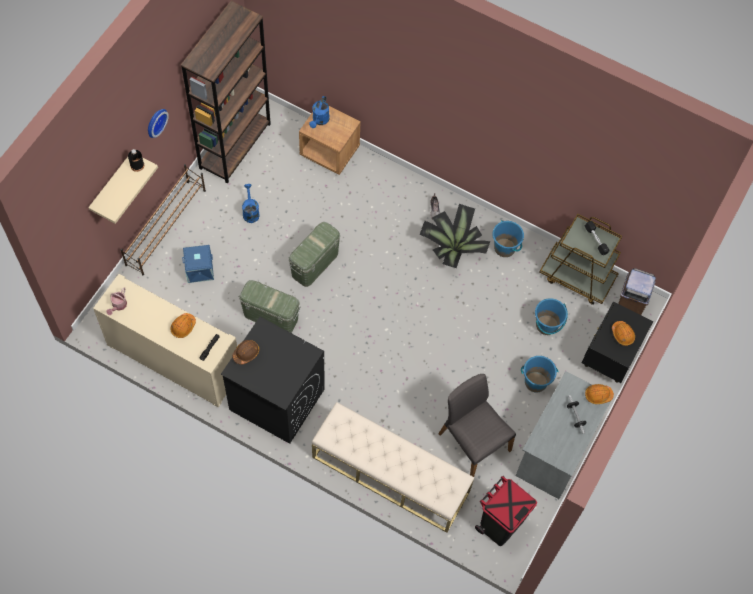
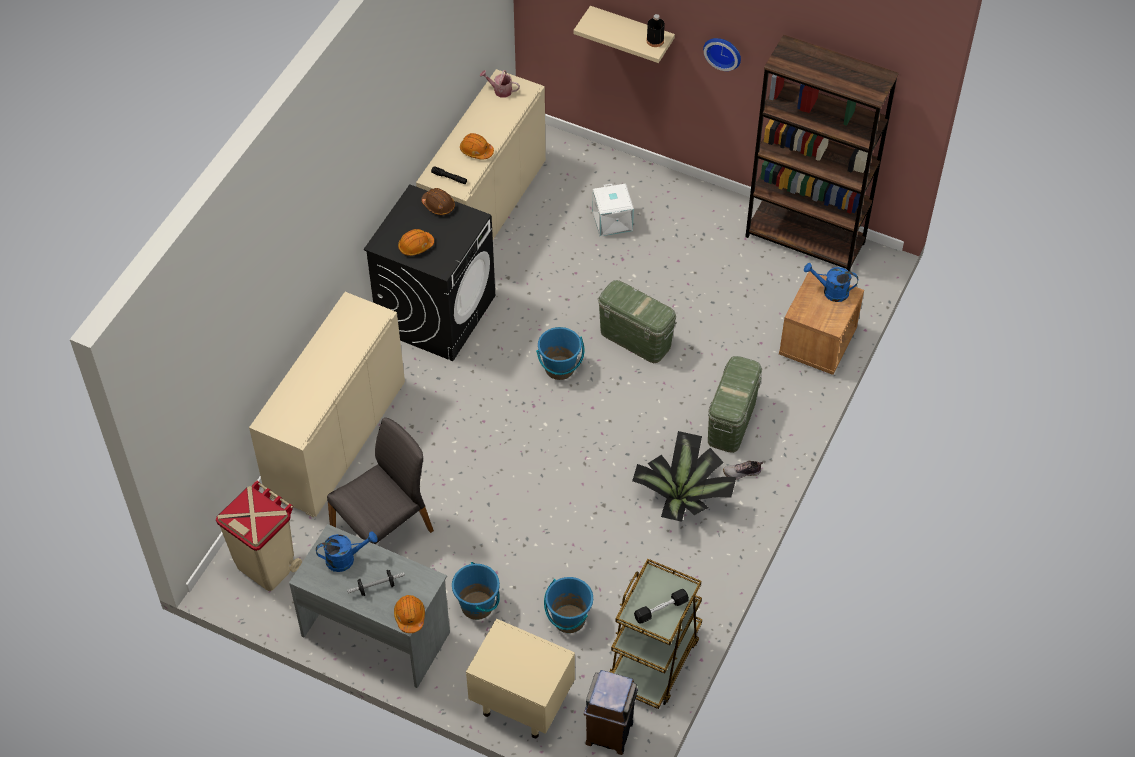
camera: 90 degrees right, 10 degrees down
brown shoe rack [120,164,206,276] -> none
blue storage box [182,245,214,283] -> white storage box [592,184,634,236]
green storage box [239,280,300,333] -> green storage box moved to [708,356,762,453]
blue watering can [242,184,260,223] -> blue watering can moved to [316,531,377,572]
beige bench [312,402,474,533] -> beige cabinet [249,292,405,517]
black trash can [475,476,537,546] -> beige trash can [216,481,302,591]
blue bucket [492,220,524,257] -> blue bucket moved to [536,327,585,380]
black nightstand [582,301,653,383] -> beige nightstand [466,619,575,738]
orange hard hat [612,321,635,346] -> orange hard hat moved to [398,229,434,256]

